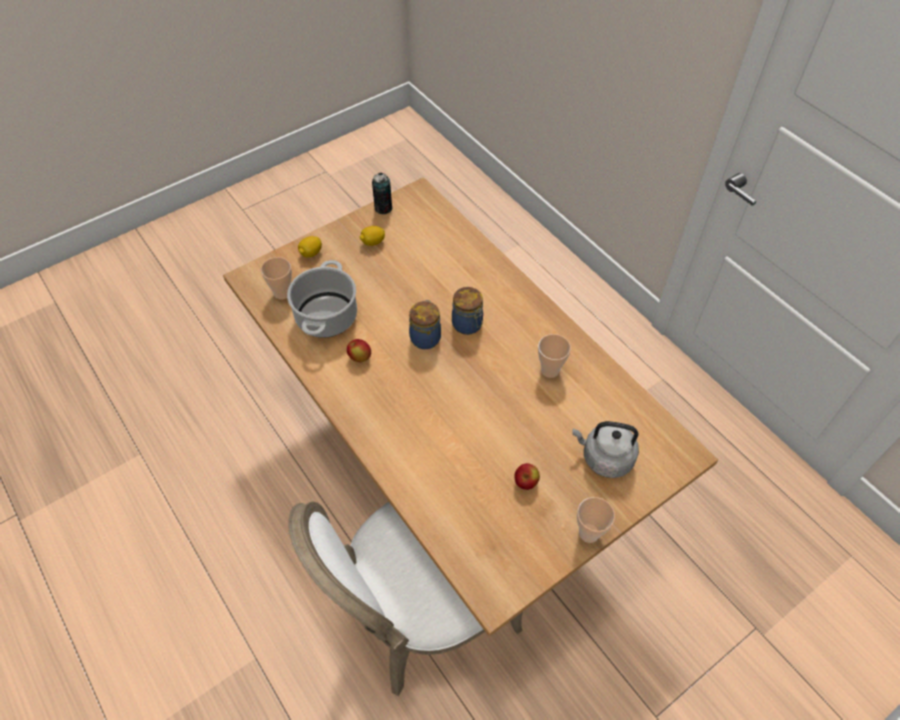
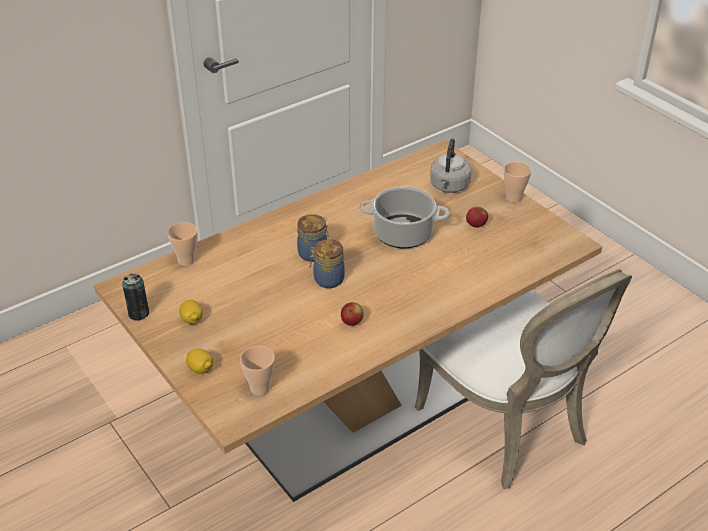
camera: 90 degrees left, 15 degrees down
cooking pot [287,260,357,338] -> cooking pot moved to [359,186,450,249]
cup [538,334,571,378] -> cup moved to [167,222,198,266]

